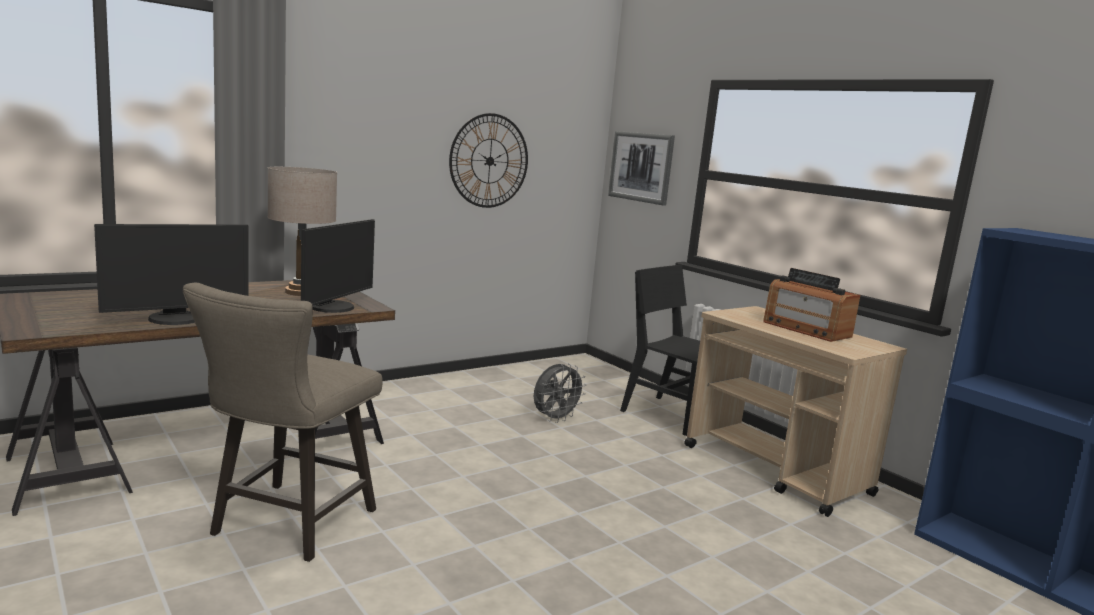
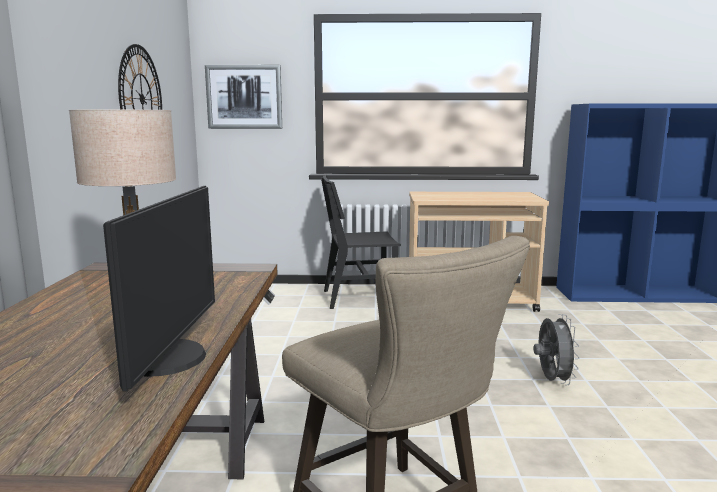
camera: 50 degrees left, 0 degrees up
monitor [301,219,375,313] -> none
grey fan [534,363,587,423] -> grey fan moved to [533,314,580,385]
radio [763,268,860,342] -> none

